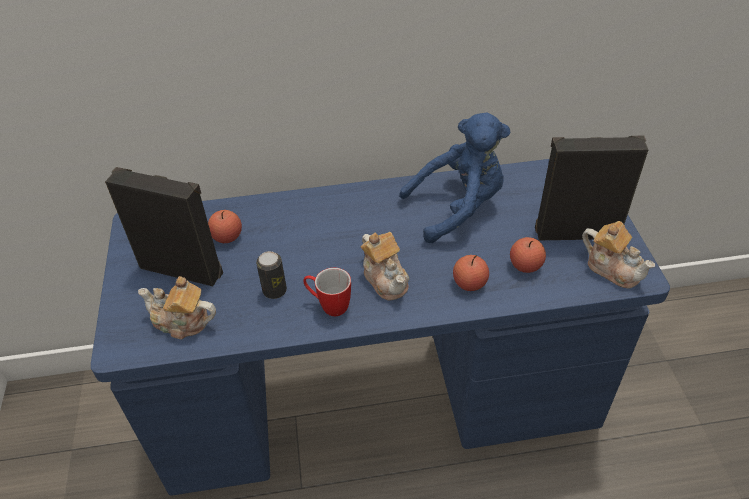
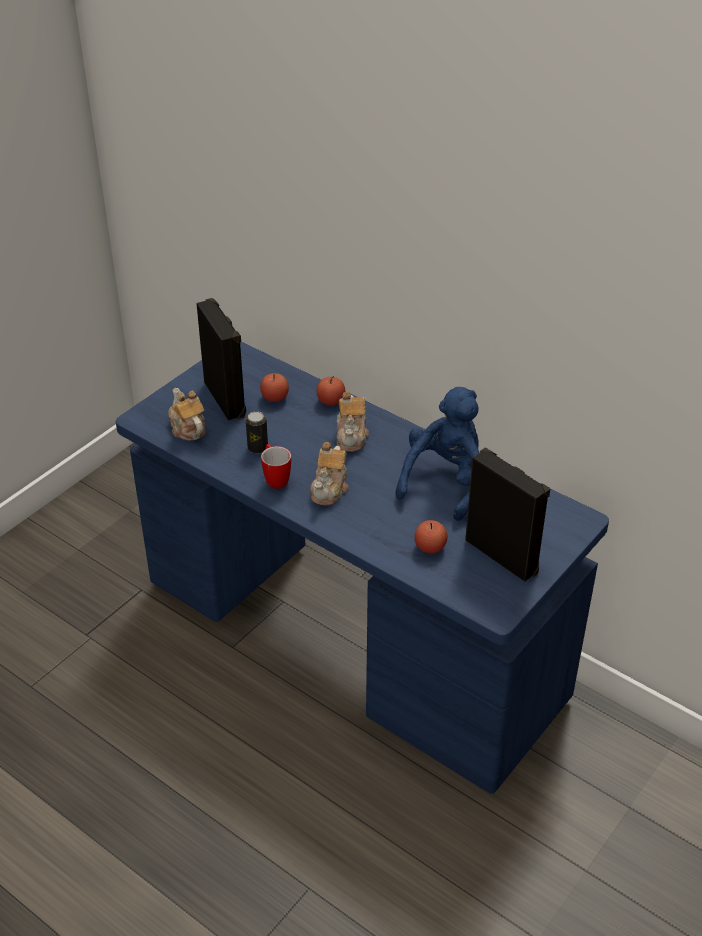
camera: 45 degrees right, 5 degrees down
blue plush toy [399,112,510,243] -> blue plush toy turned 90 degrees counterclockwise [395,387,479,521]
apple [453,255,489,291] -> apple moved to [317,376,345,406]
teapot [582,221,655,288] -> teapot moved to [337,391,369,452]

